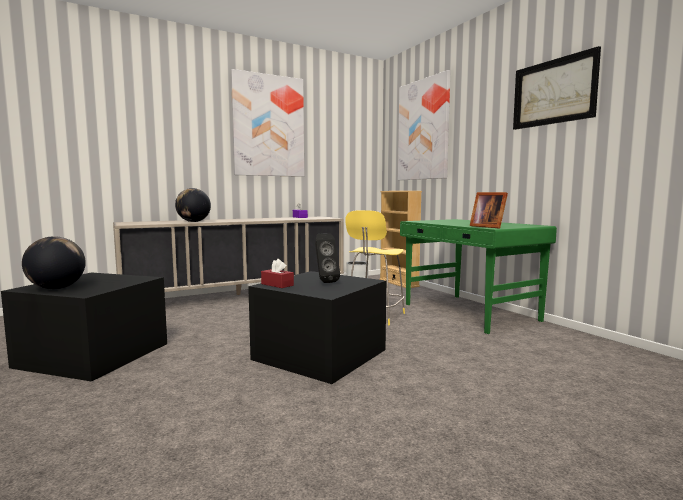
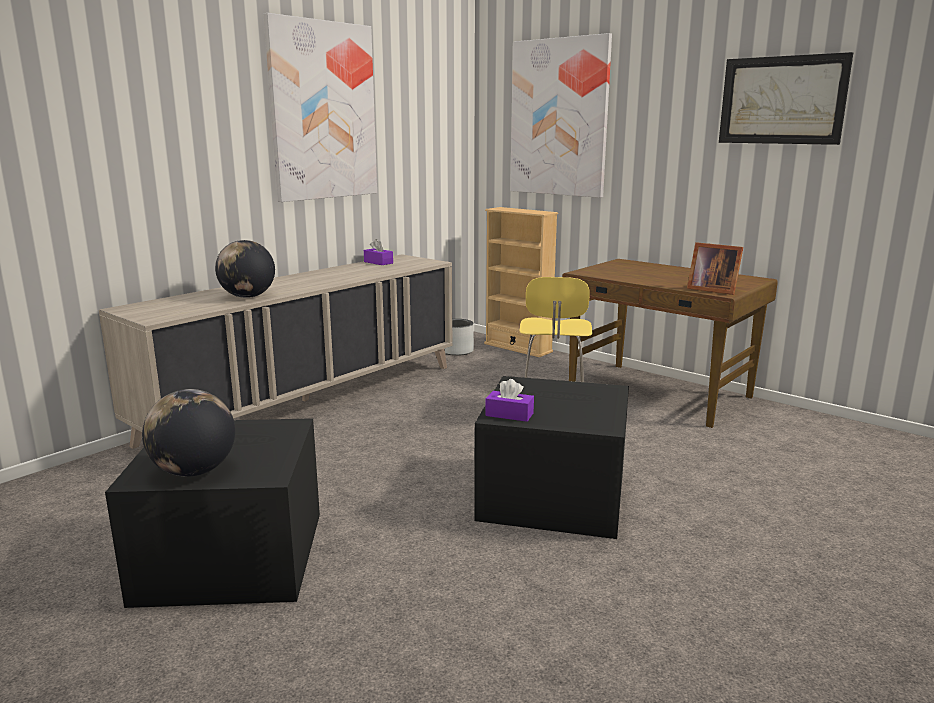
camera: 20 degrees left, 10 degrees up
red tissue box [261,259,294,288] -> purple tissue box [485,379,534,422]
black speaker [315,233,340,283] -> none
green desk [400,219,557,334] -> brown desk [562,259,778,428]

